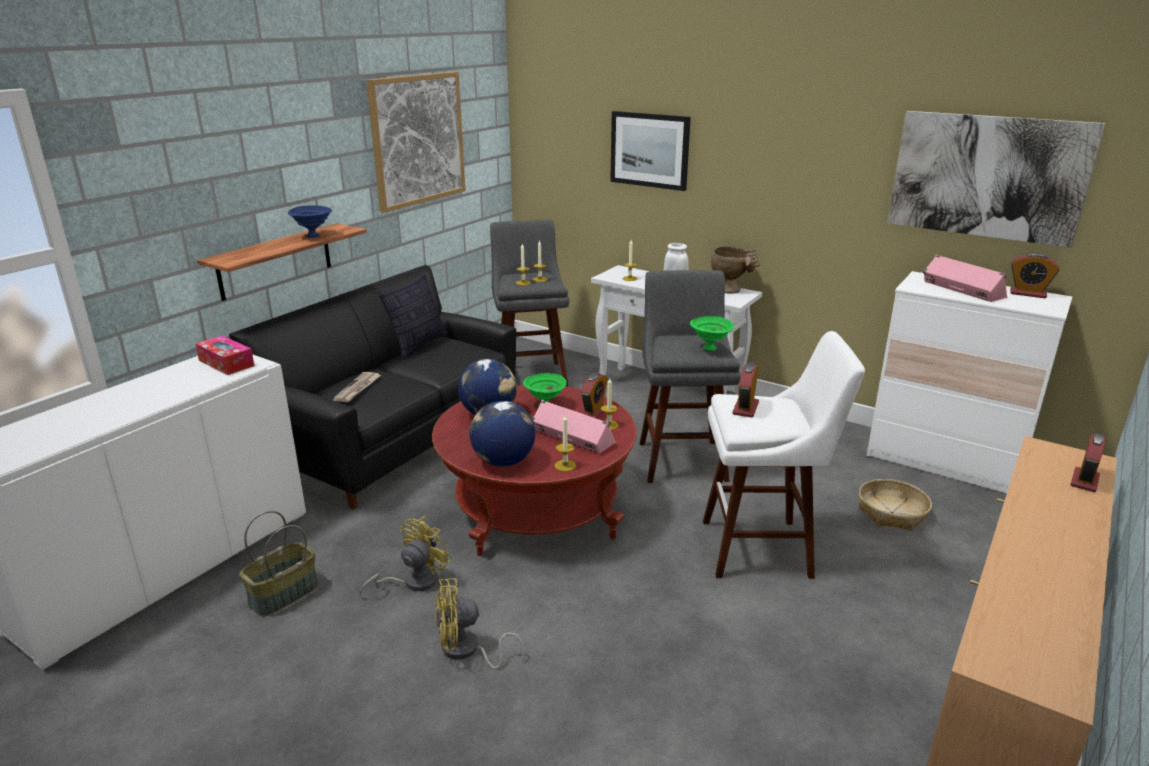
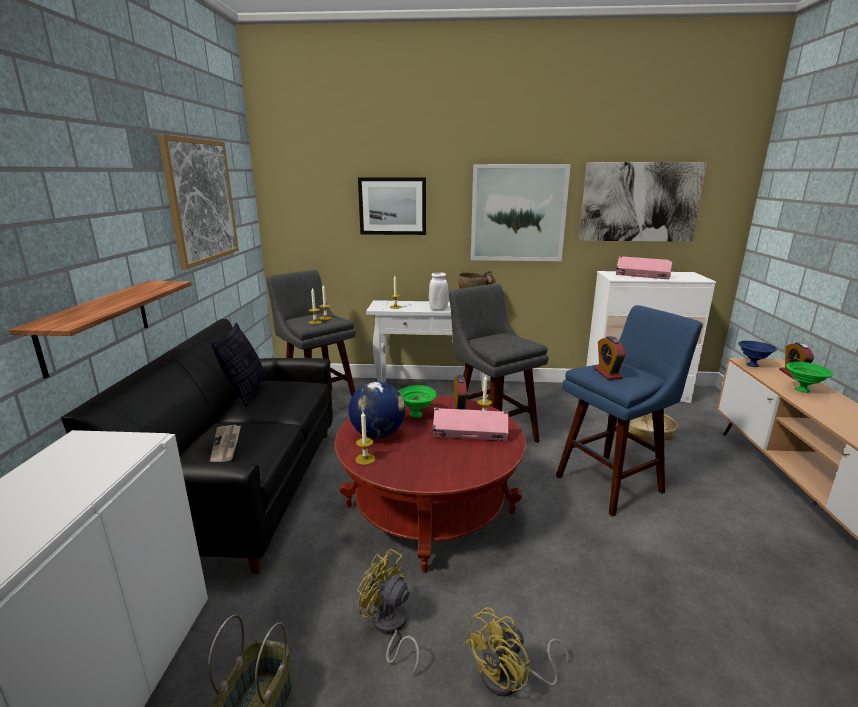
camera: 30 degrees left, 5 degrees down
tissue box [195,335,254,375] -> none
blue bowl [288,205,332,238] -> blue bowl moved to [738,341,777,367]
yellow fan [359,516,452,596] -> yellow fan turned 60 degrees counterclockwise [357,549,420,675]
globe [470,401,535,467] -> none
candle [555,415,576,471] -> candle moved to [355,412,375,465]
green bowl [690,316,734,351] -> green bowl moved to [786,362,833,393]
white stool [703,331,865,579] -> blue stool [556,305,703,517]
alarm clock [1010,253,1059,299] -> none
none -> picture [471,164,571,261]

